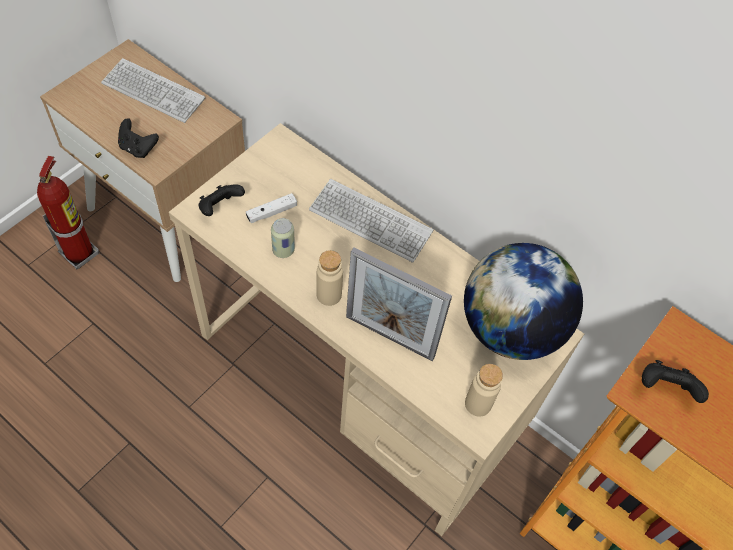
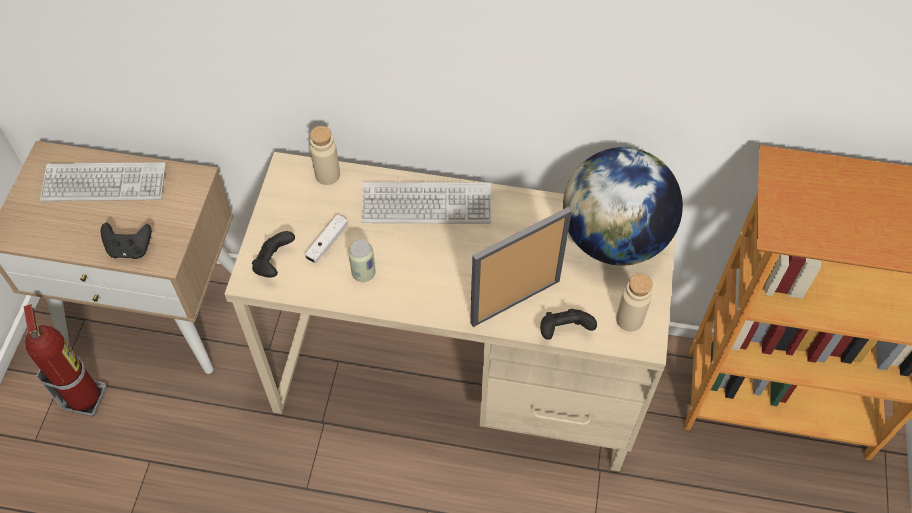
camera: 25 degrees left, 0 degrees up
beige bottle [316,250,343,306] -> beige bottle moved to [310,126,340,185]
picture frame [346,248,452,361] -> picture frame turned 150 degrees clockwise [470,207,572,327]
black game controller [642,360,709,403] -> black game controller moved to [540,309,597,340]

